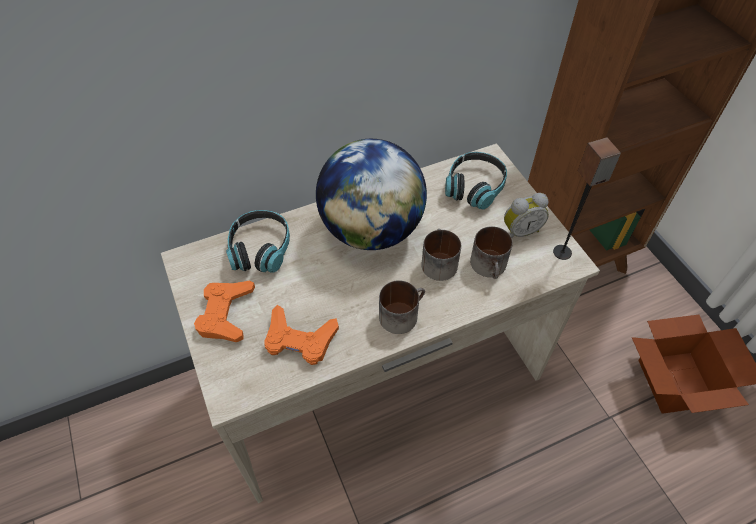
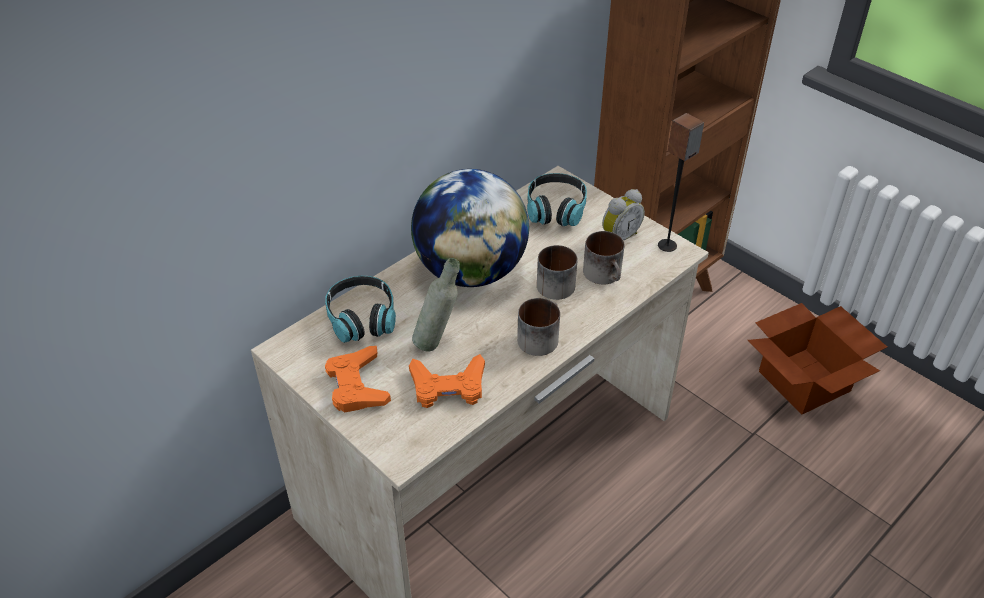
camera: 20 degrees left, 10 degrees down
none -> grey bottle [412,258,460,351]

